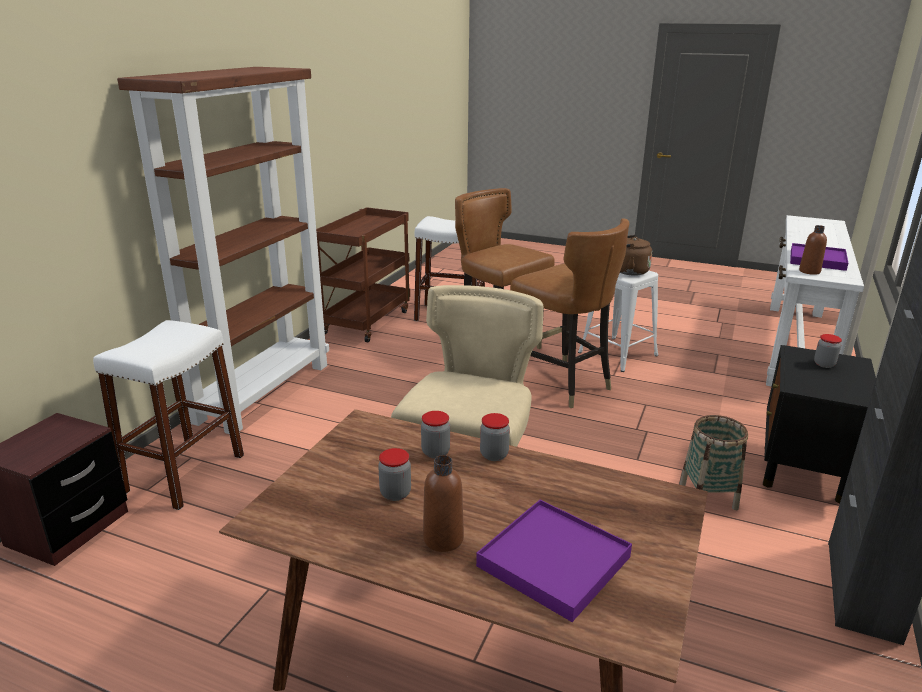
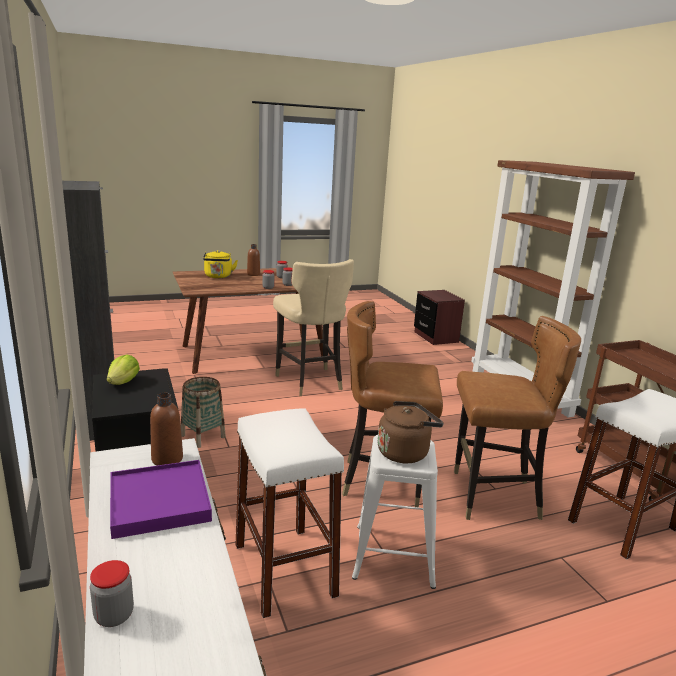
camera: 135 degrees right, 5 degrees down
white stool [93,320,244,510] -> white stool moved to [235,408,344,618]
purple tray [476,500,632,622] -> yellow kettle [203,250,238,278]
jar [814,334,842,368] -> jar moved to [90,560,134,627]
none -> lettuce [106,354,140,385]

